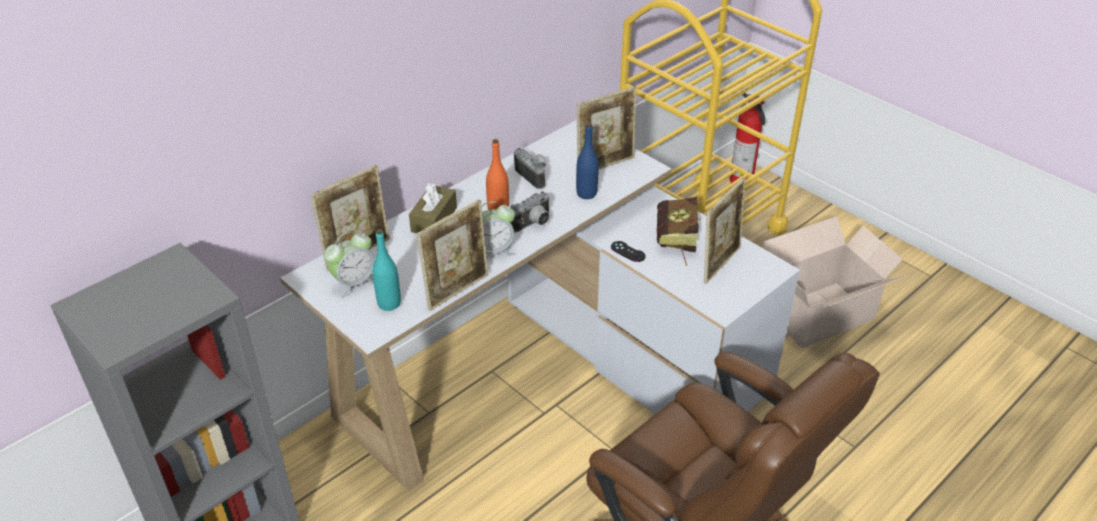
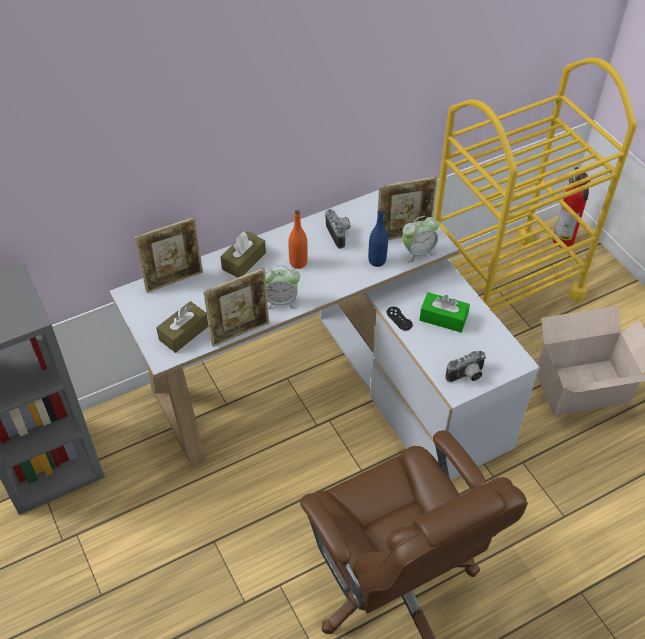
camera: 15 degrees right, 10 degrees up
alarm clock [324,232,375,298] -> alarm clock moved to [402,216,439,263]
turquoise bottle [372,229,401,311] -> brown tissue box [156,301,209,353]
camera [510,191,550,232] -> camera moved to [445,351,486,382]
book [657,197,701,266] -> green tissue box [419,292,470,332]
picture frame [704,178,746,284] -> none

